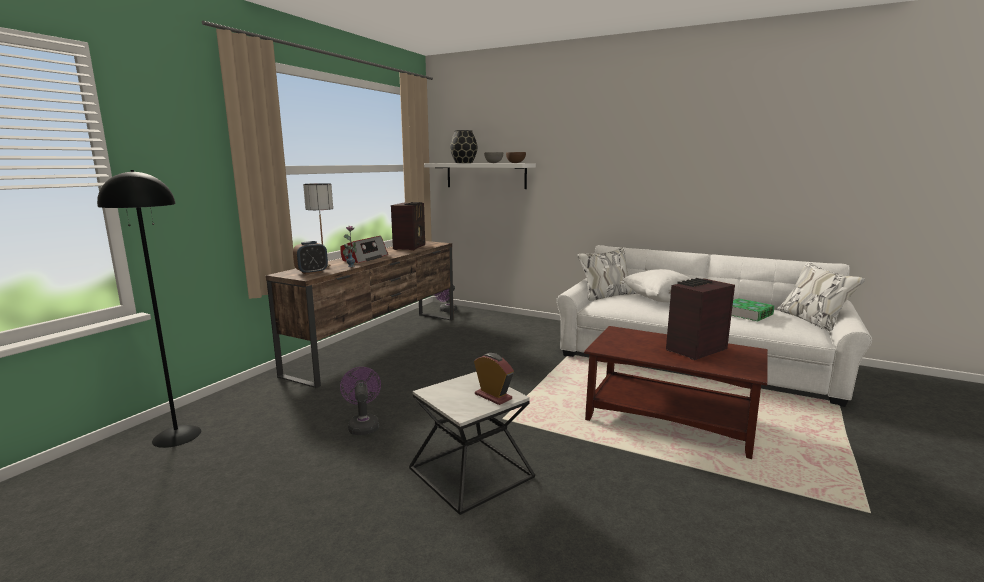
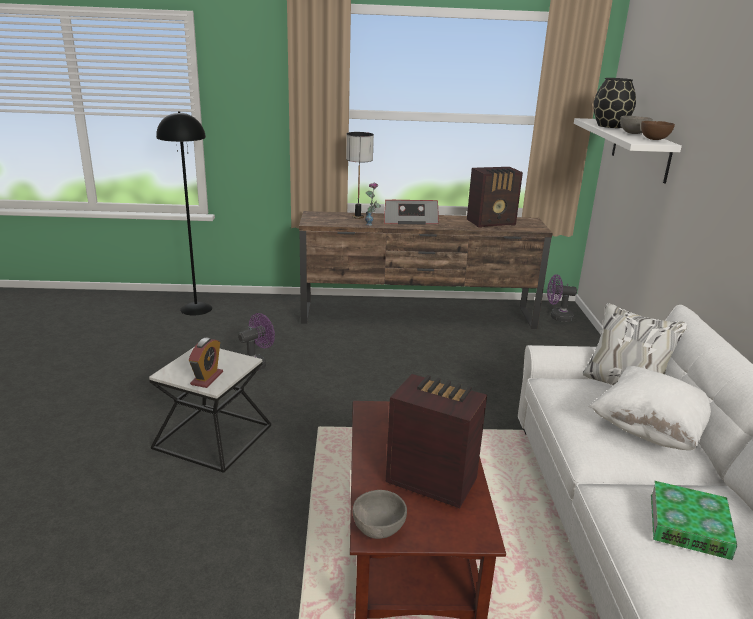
camera: 60 degrees right, 10 degrees up
alarm clock [293,241,328,274] -> none
none -> grey bowl [352,490,407,539]

